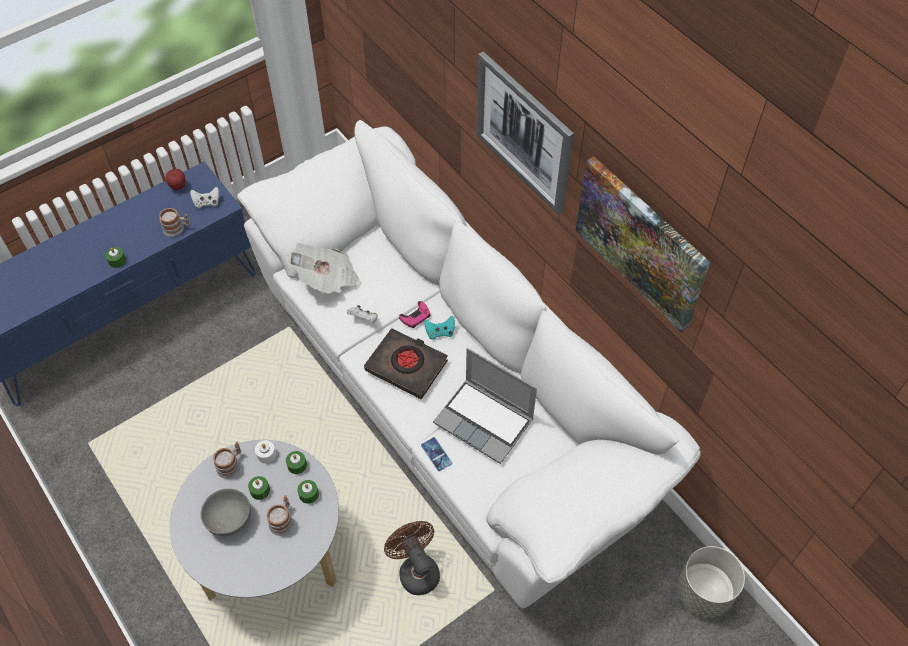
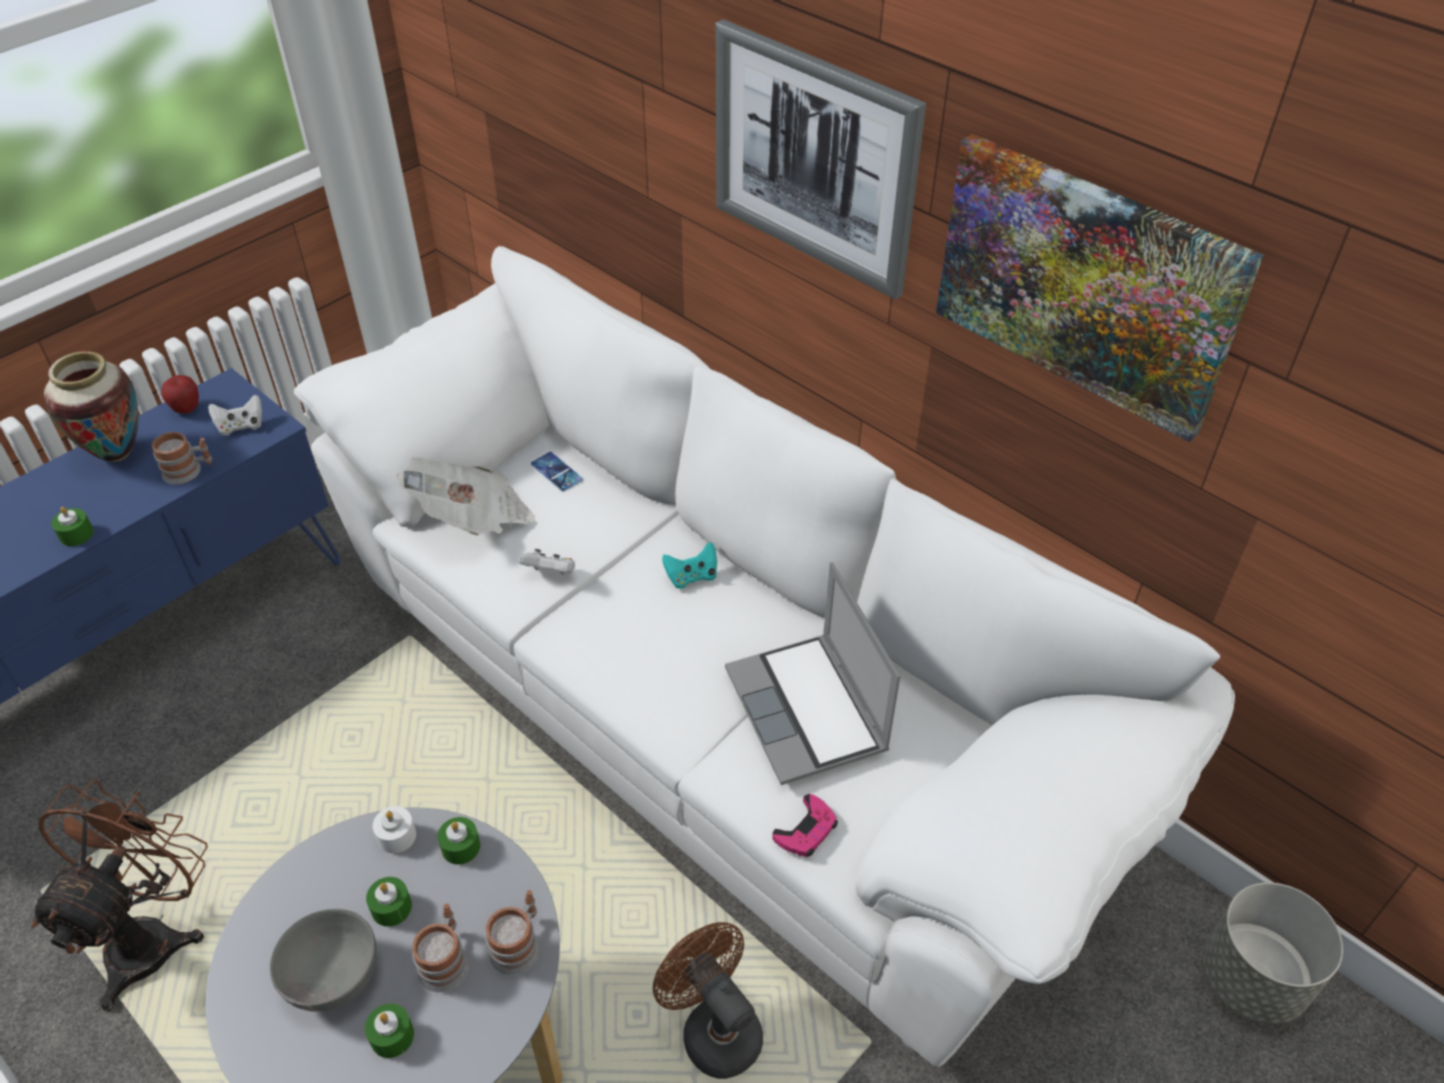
camera: 10 degrees left, 10 degrees down
mug [213,442,241,479] -> mug moved to [485,890,540,975]
green candle [298,480,319,504] -> green candle moved to [365,1003,414,1058]
black book [364,328,448,399] -> none
pink game controller [399,301,431,328] -> pink game controller moved to [772,794,838,857]
phone [421,437,452,471] -> phone moved to [531,452,583,491]
laptop [433,348,537,464] -> laptop turned 45 degrees clockwise [725,562,900,785]
none -> brown fan [31,780,208,1011]
none -> vase [44,351,139,462]

